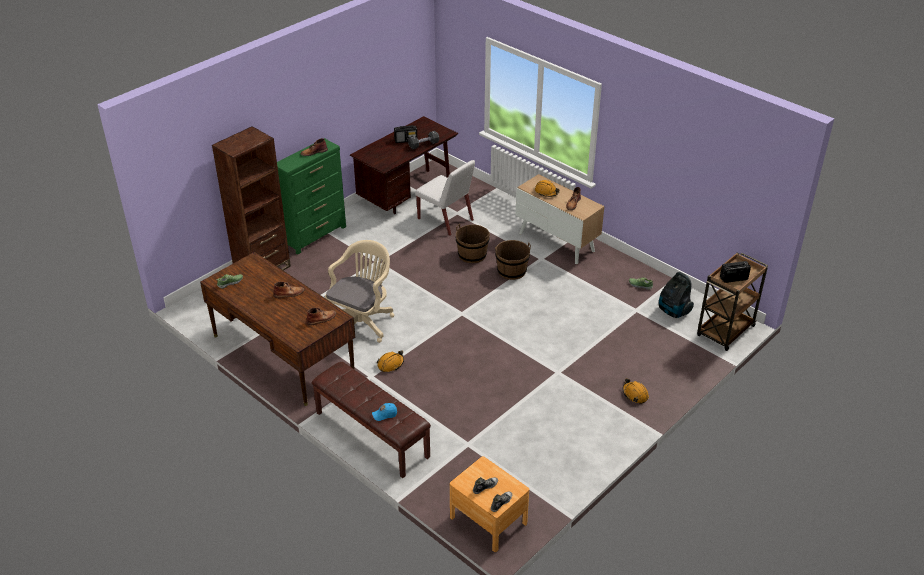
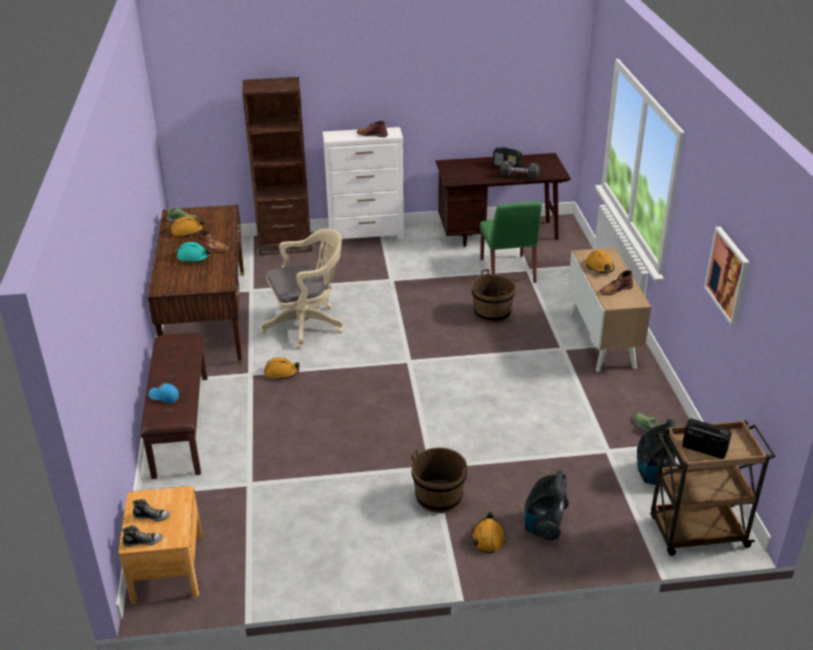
camera: 40 degrees right, 5 degrees down
green dresser [277,138,346,255] -> white dresser [323,127,404,240]
brown boot [306,308,336,326] -> none
white chair [415,160,475,236] -> green chair [480,201,542,283]
brown bucket [495,240,531,280] -> brown bucket moved to [411,447,468,513]
none -> orange hard hat [171,216,204,237]
none -> turquoise hard hat [177,242,211,263]
none -> vacuum cleaner [524,470,569,540]
none -> picture [704,227,750,325]

